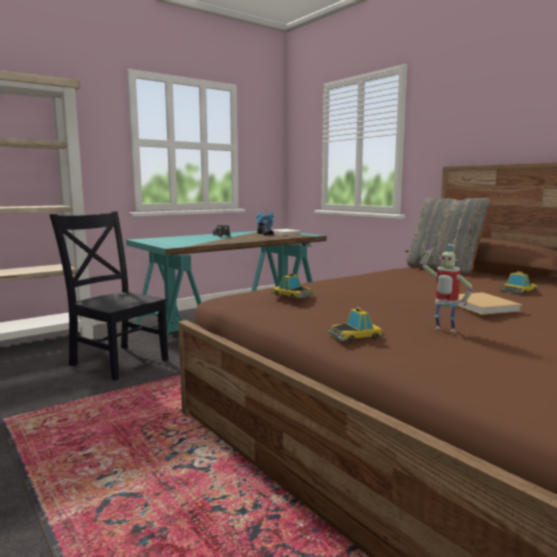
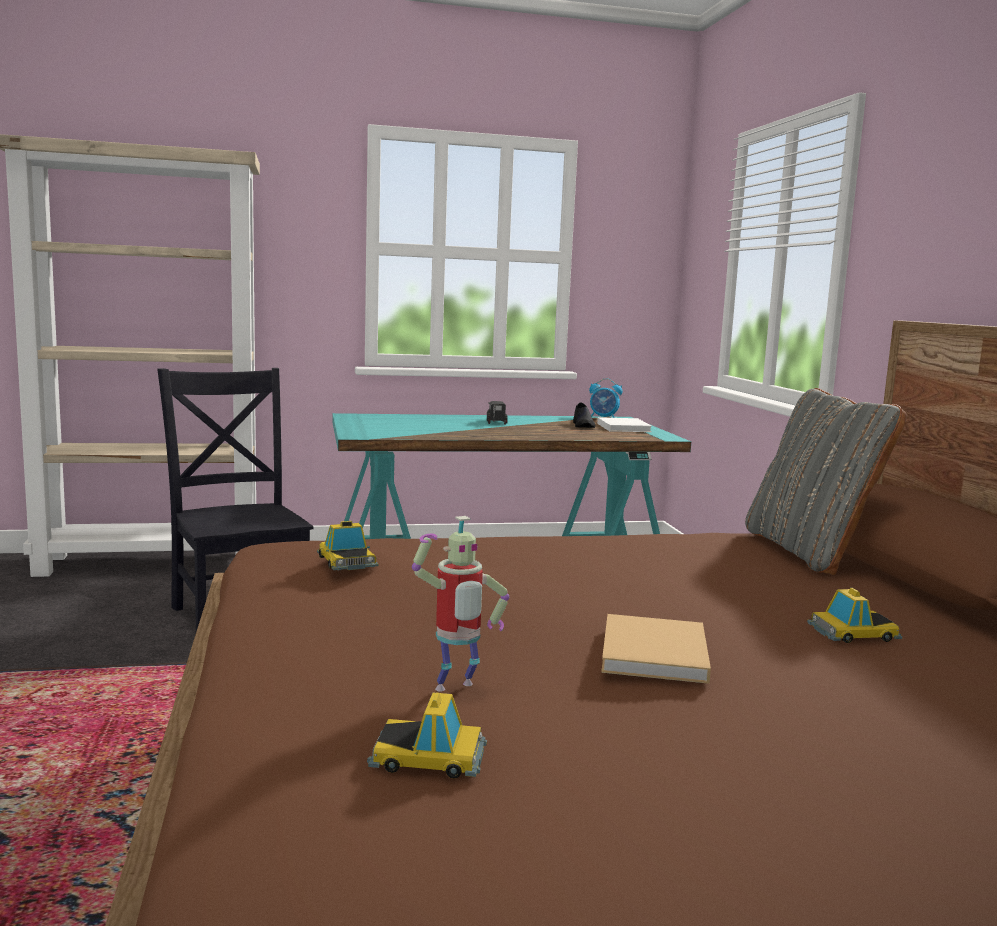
camera: 25 degrees right, 0 degrees up
toy car [328,307,384,342] -> toy car moved to [367,692,487,779]
toy robot [421,244,473,332] -> toy robot turned 90 degrees counterclockwise [412,516,509,692]

